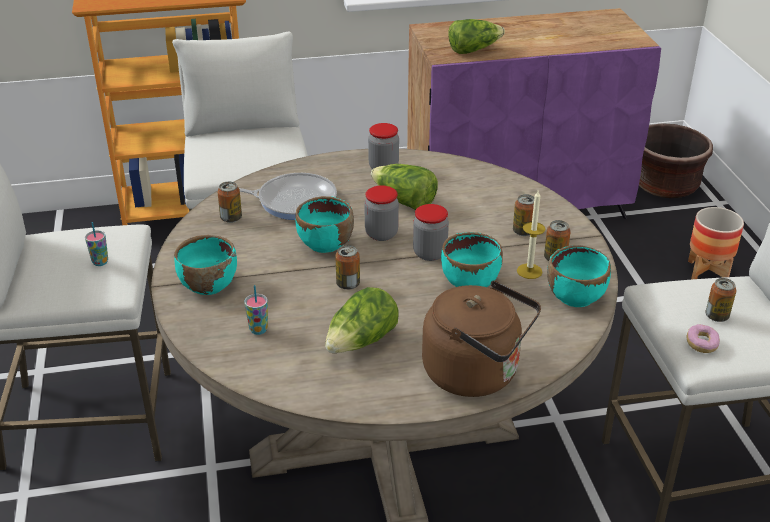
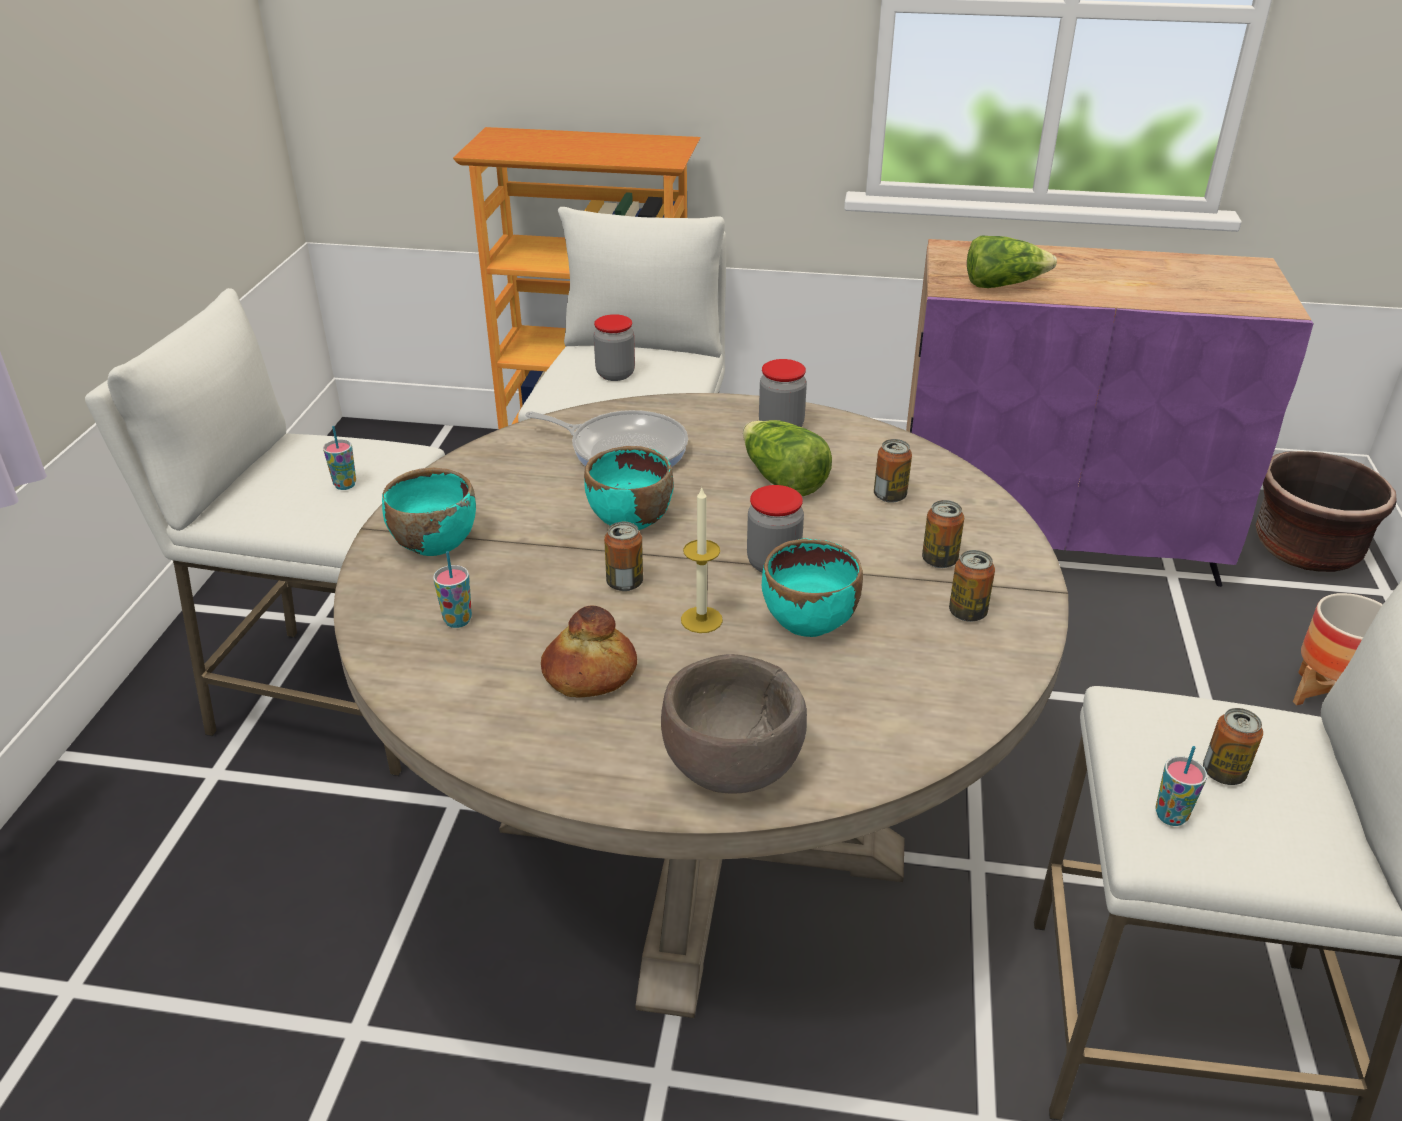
camera: 20 degrees right, 0 degrees up
can [217,182,242,223] -> can moved to [874,439,912,503]
lettuce [325,287,399,353] -> bread [541,606,637,698]
jar [364,185,399,241] -> jar moved to [594,314,635,381]
brown kettle [422,280,541,397] -> brown bowl [661,654,807,794]
candle [517,191,545,279] -> candle moved to [681,486,723,633]
turquoise bowl [547,245,611,307] -> none
donut [686,324,720,353] -> cup [1156,746,1207,826]

